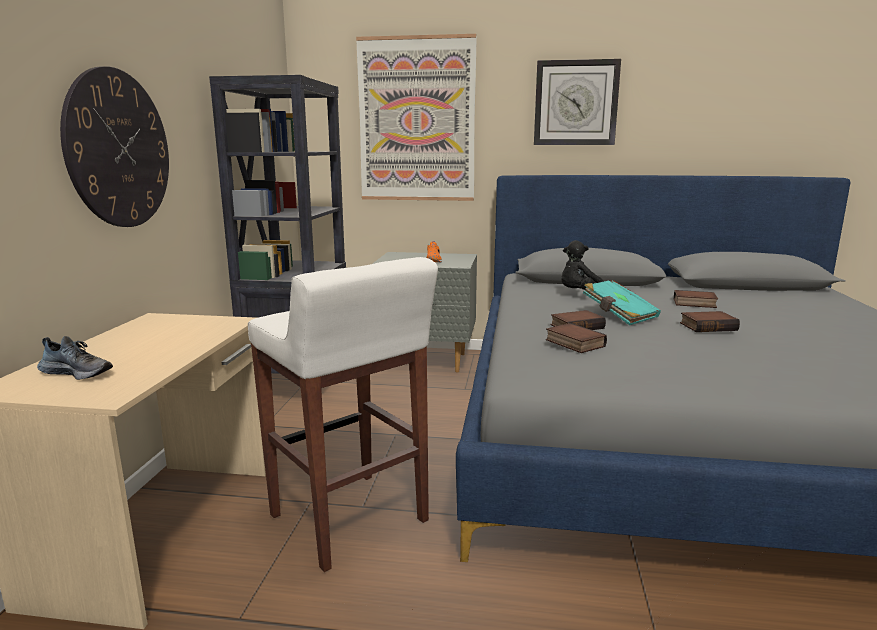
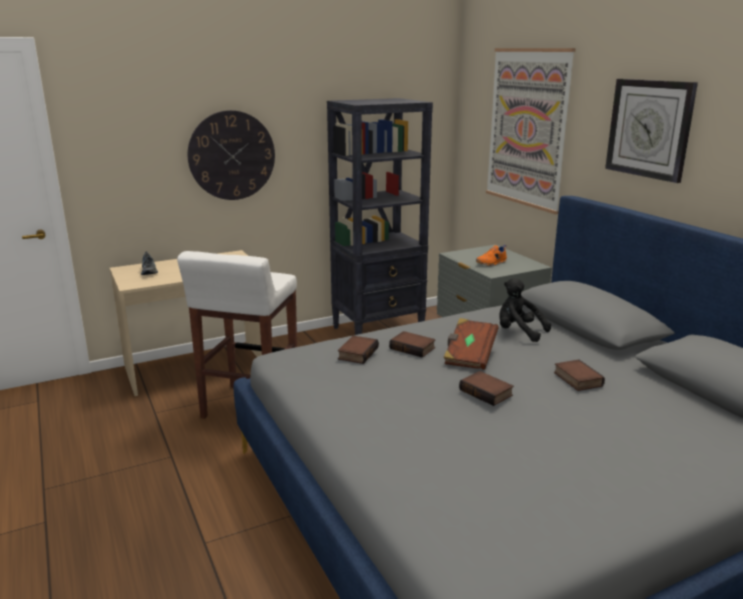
camera: 55 degrees right, 5 degrees up
turquoise book [583,280,661,325] -> brown book [443,318,498,370]

